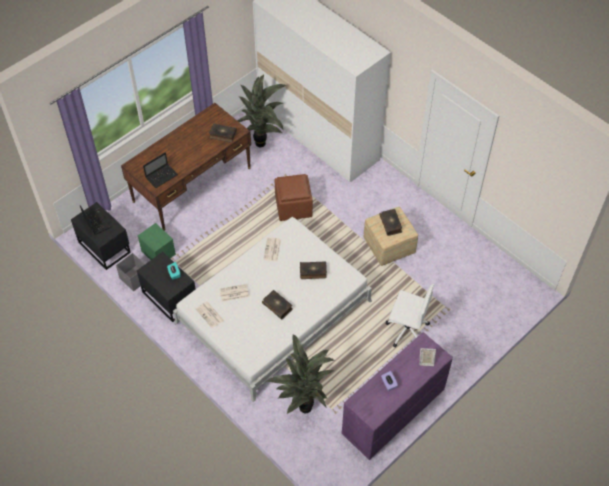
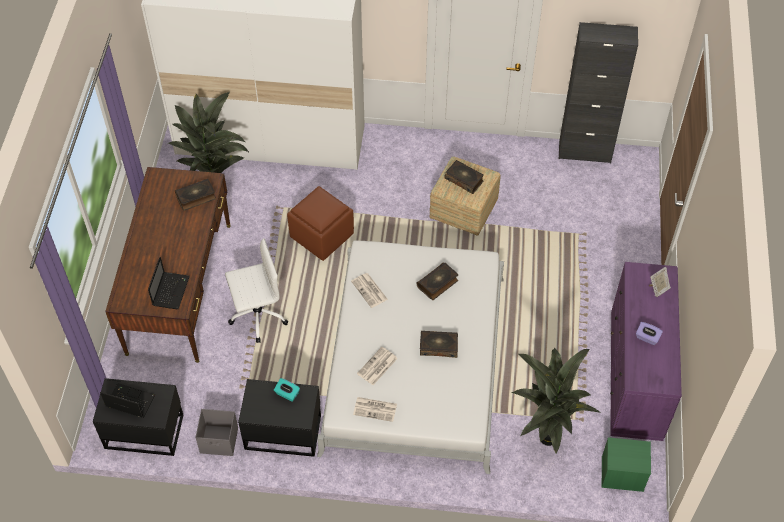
camera: 40 degrees left, 0 degrees up
green storage box [138,223,176,260] -> green storage box moved to [602,437,651,492]
white office chair [385,284,435,347] -> white office chair moved to [225,238,288,343]
none -> black cabinet [559,22,638,163]

